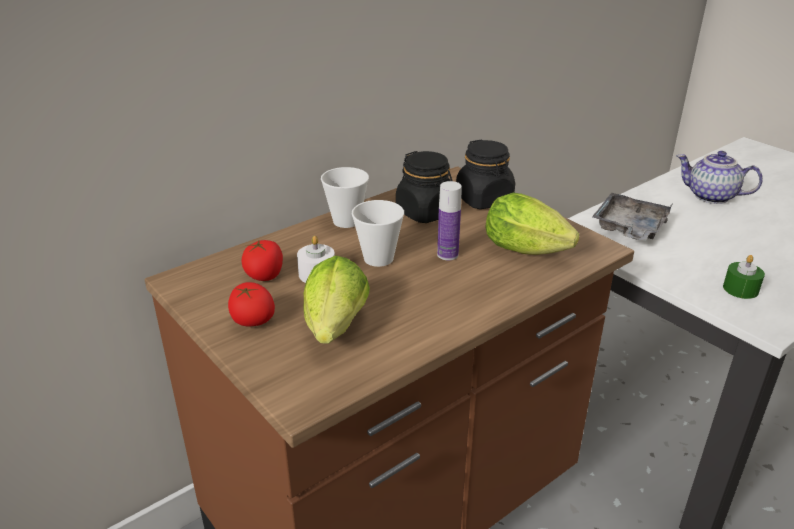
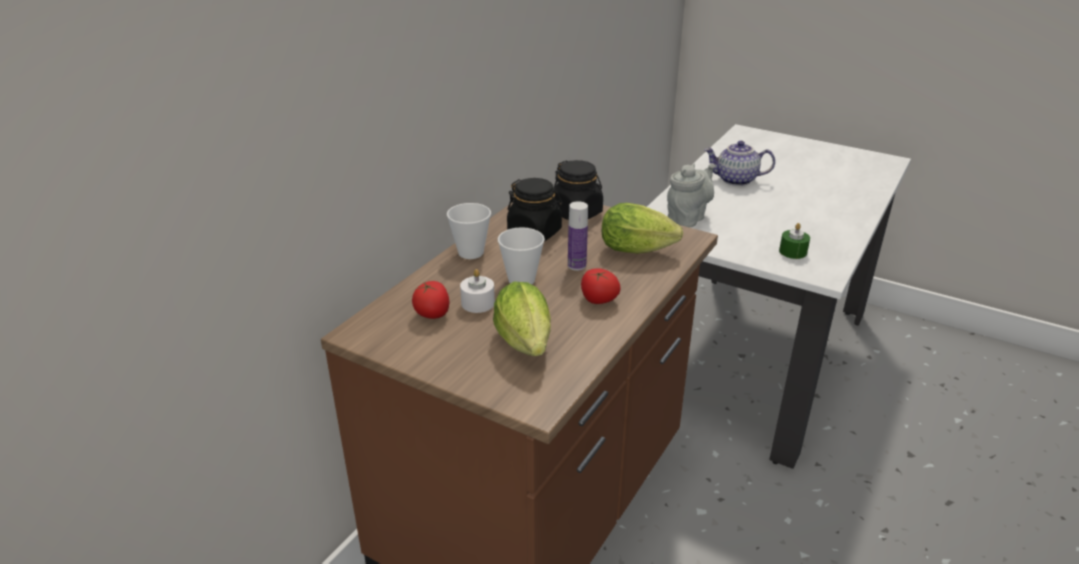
camera: 20 degrees left, 0 degrees up
tomato [228,282,275,326] -> tomato moved to [581,268,621,304]
grey tray [592,193,674,241] -> grey teapot [667,163,715,228]

